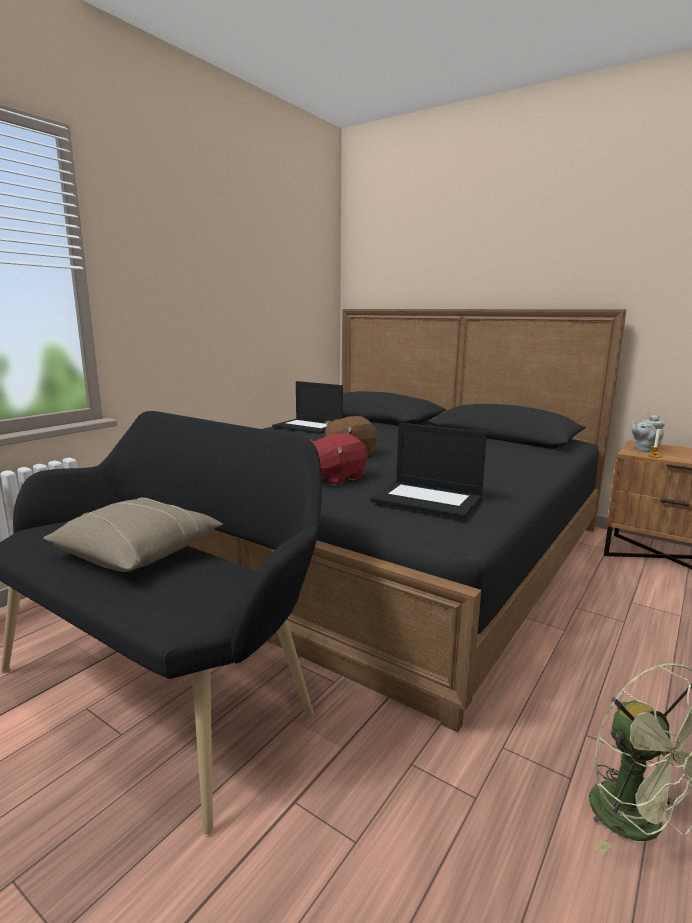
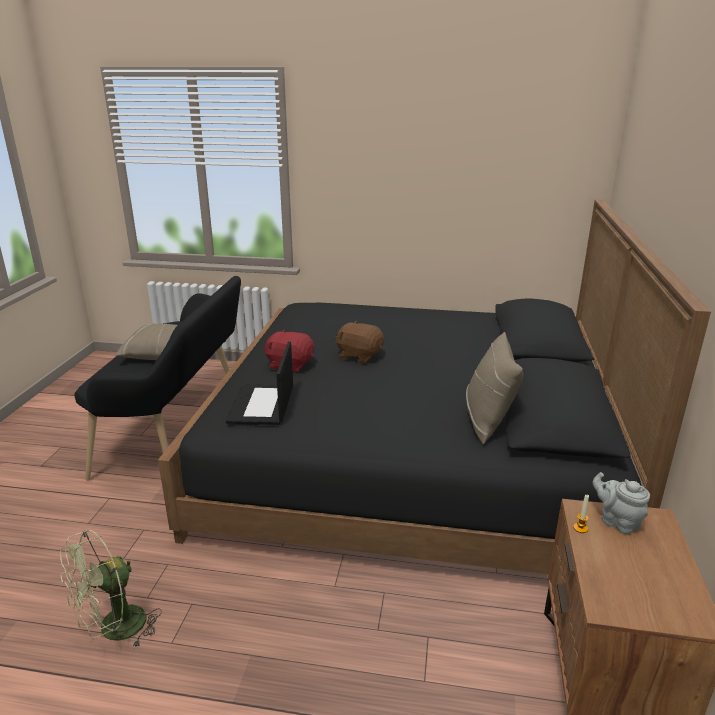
camera: 65 degrees right, 10 degrees up
laptop [272,381,343,434] -> none
none -> beige pillow [466,332,523,445]

